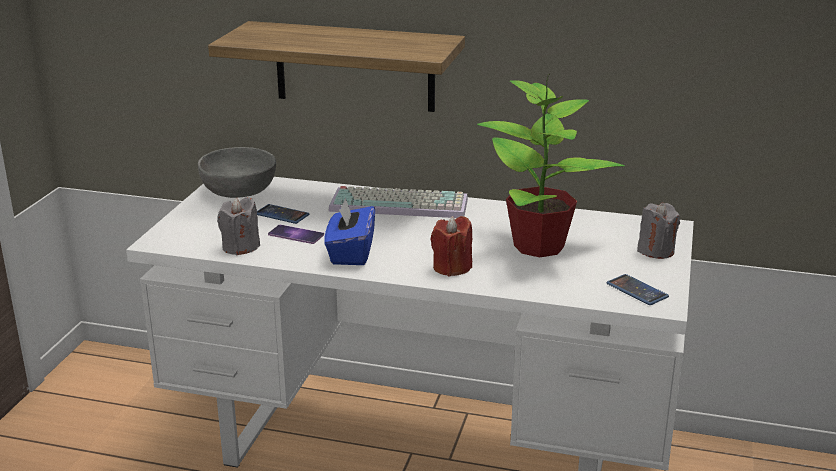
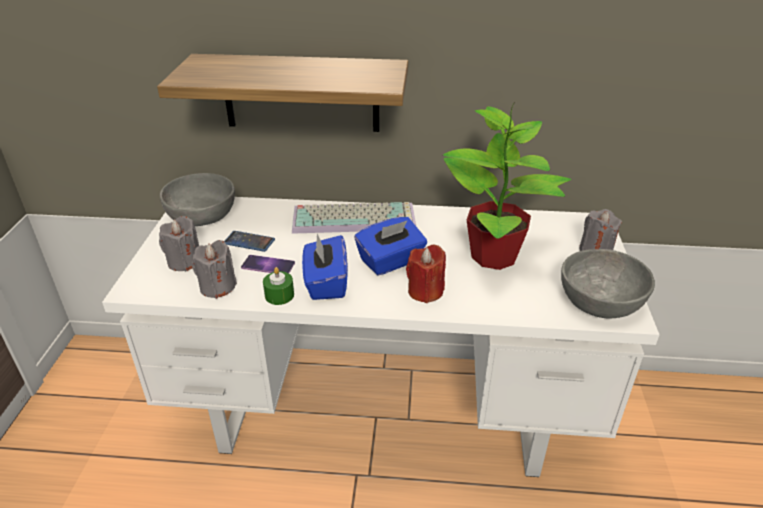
camera: 10 degrees left, 10 degrees up
phone [607,274,669,305] -> grey bowl [561,249,655,318]
none -> grey candle [159,216,199,271]
none -> green candle [263,267,294,305]
none -> blue tissue box [355,217,427,276]

